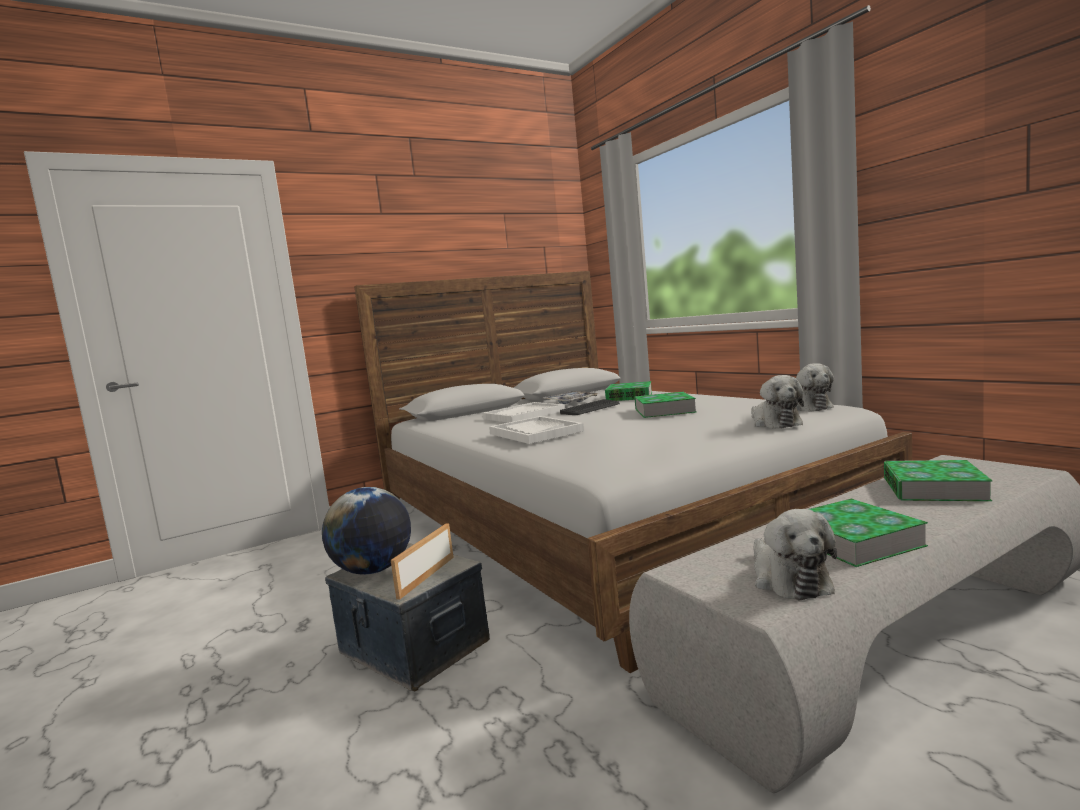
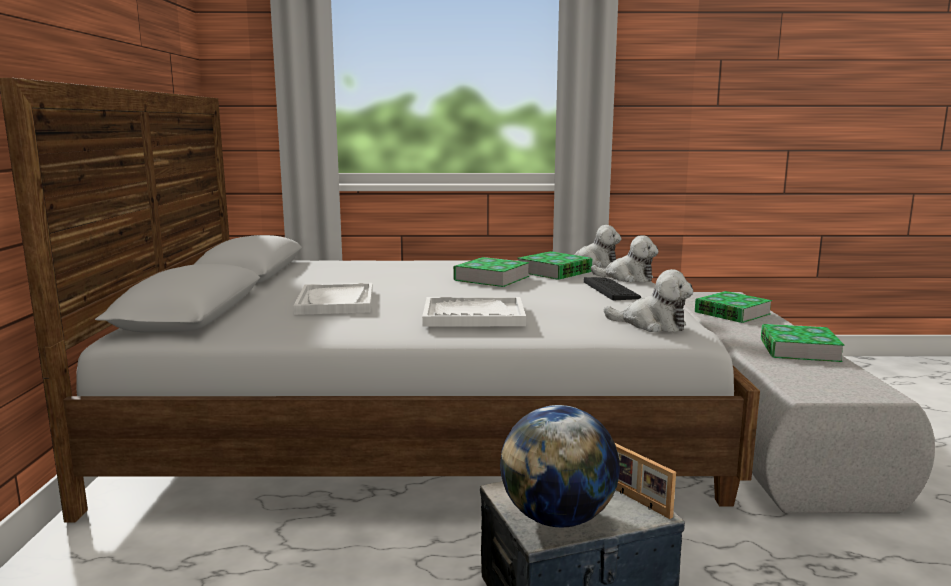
camera: 60 degrees left, 5 degrees up
tray [543,391,600,404] -> none
keyboard [560,399,620,415] -> keyboard moved to [584,277,641,300]
book [605,381,652,401] -> book moved to [518,251,593,280]
plush toy [754,509,837,600] -> plush toy moved to [604,269,693,332]

